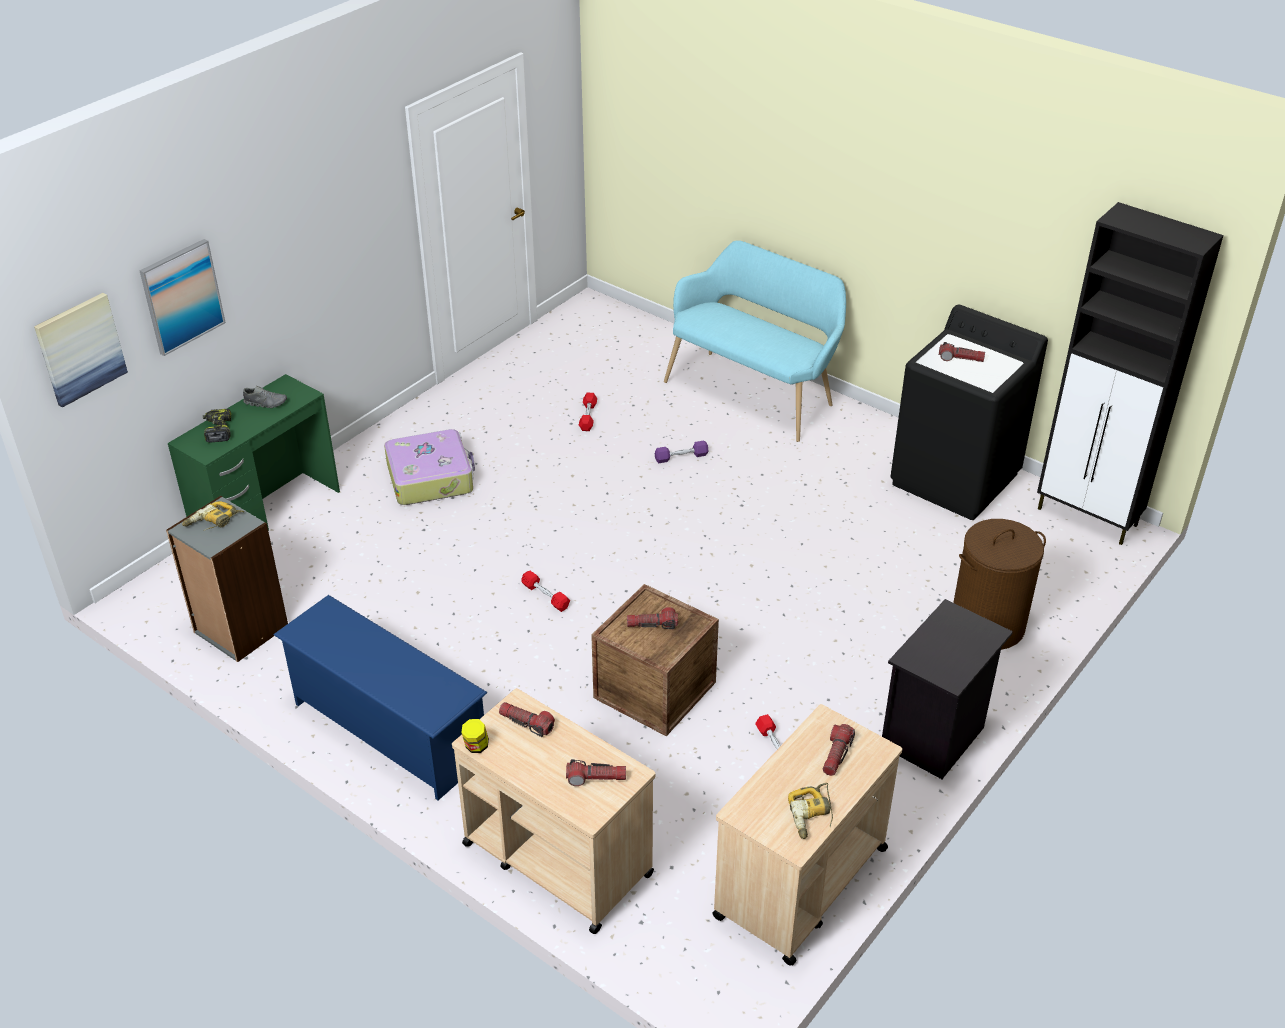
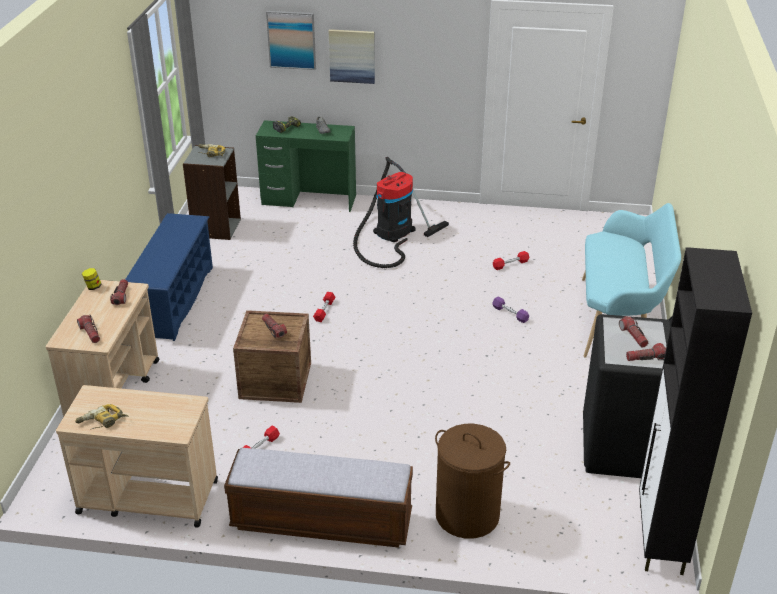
camera: 60 degrees right, 5 degrees down
picture [34,293,128,408] -> picture moved to [329,29,375,84]
suitcase [384,429,475,505] -> vacuum cleaner [353,157,449,268]
flashlight [823,724,855,776] -> flashlight moved to [626,343,666,361]
black nightstand [882,599,1013,779] -> bench [224,448,413,548]

